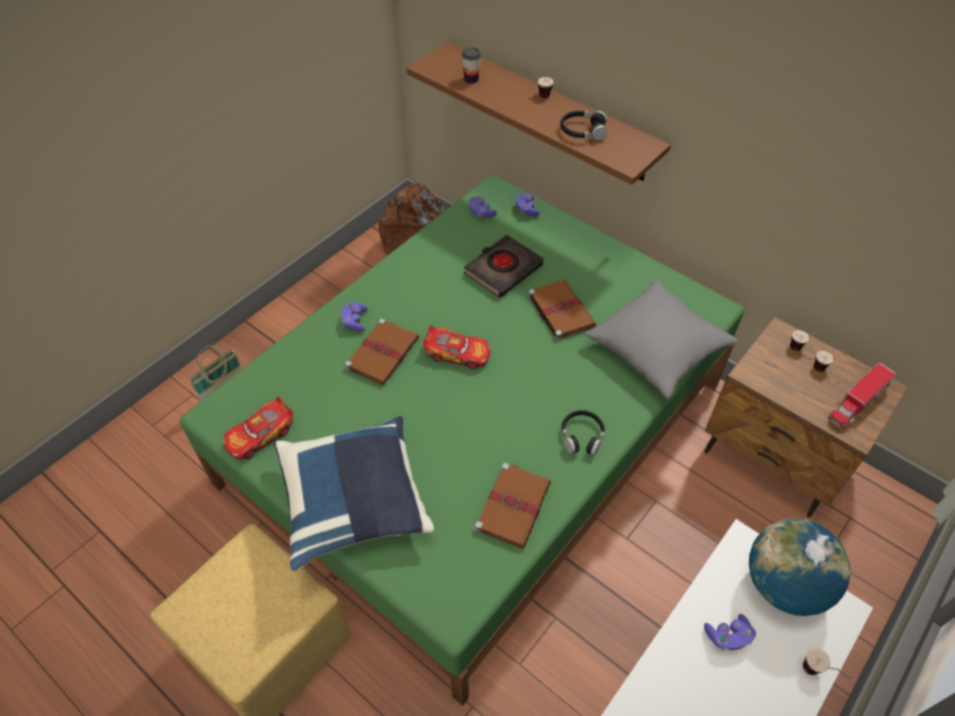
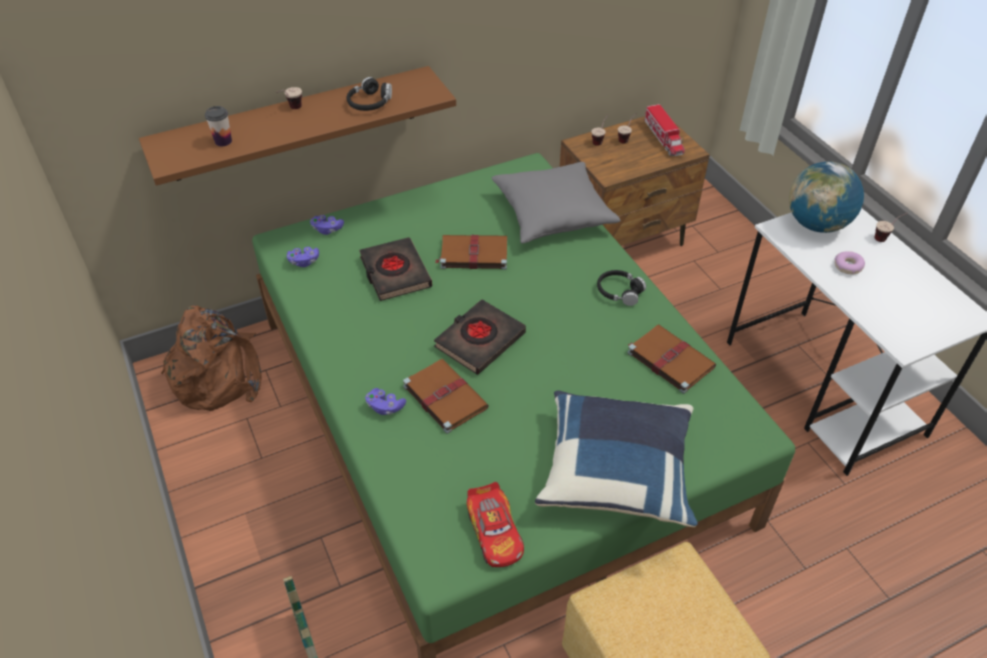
camera: 65 degrees left, 5 degrees down
toy car [423,325,490,369] -> black book [434,299,526,375]
purple game controller [704,614,756,650] -> donut [835,251,865,274]

